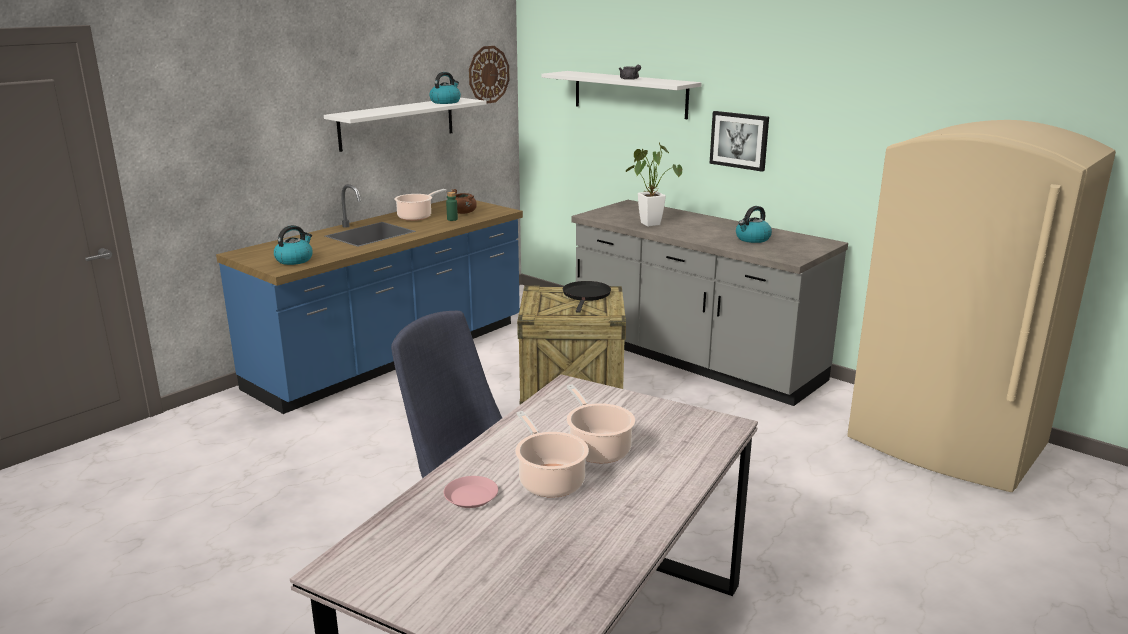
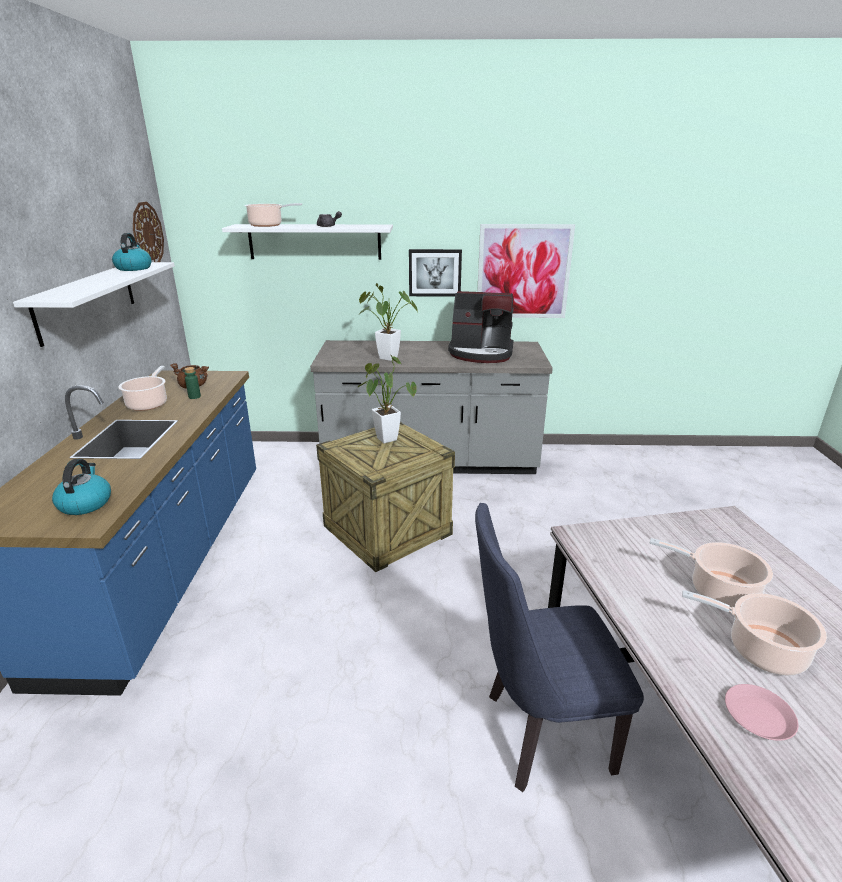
camera: 40 degrees left, 5 degrees up
black frying pan [563,281,611,313] -> potted plant [358,354,417,443]
kettle [736,206,772,243] -> coffee machine [448,291,514,363]
beige fridge [847,120,1116,492] -> none
none -> cooking pot [244,203,302,227]
none -> picture [477,224,575,318]

